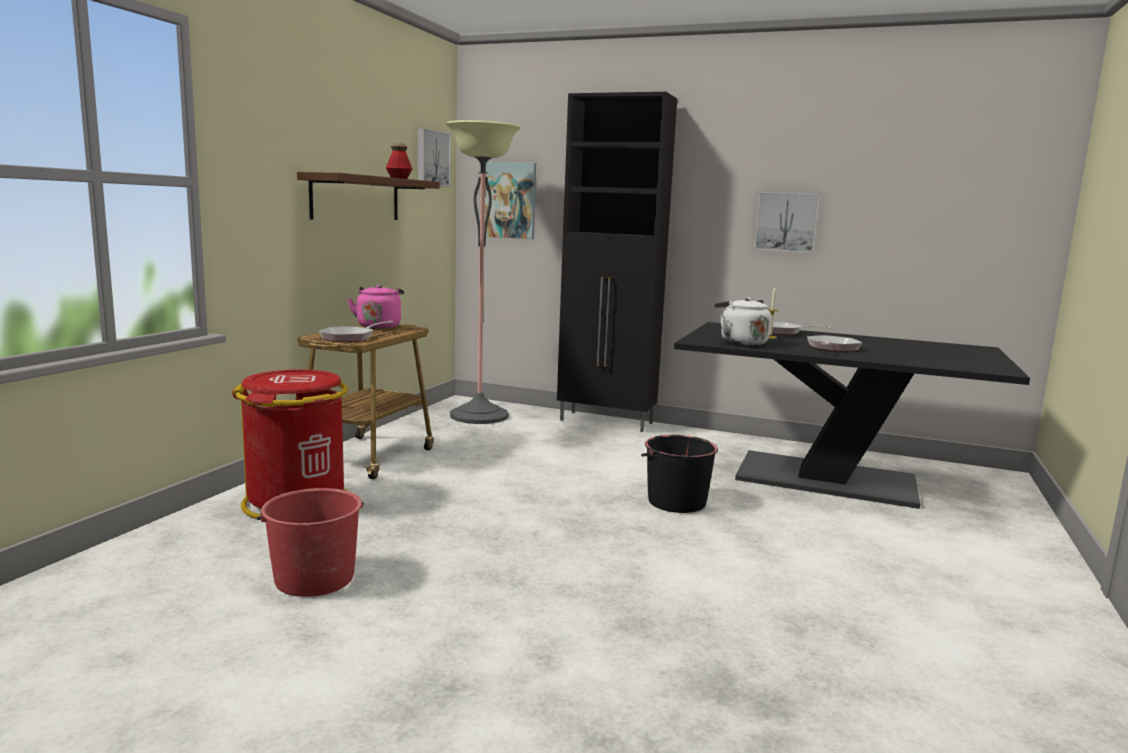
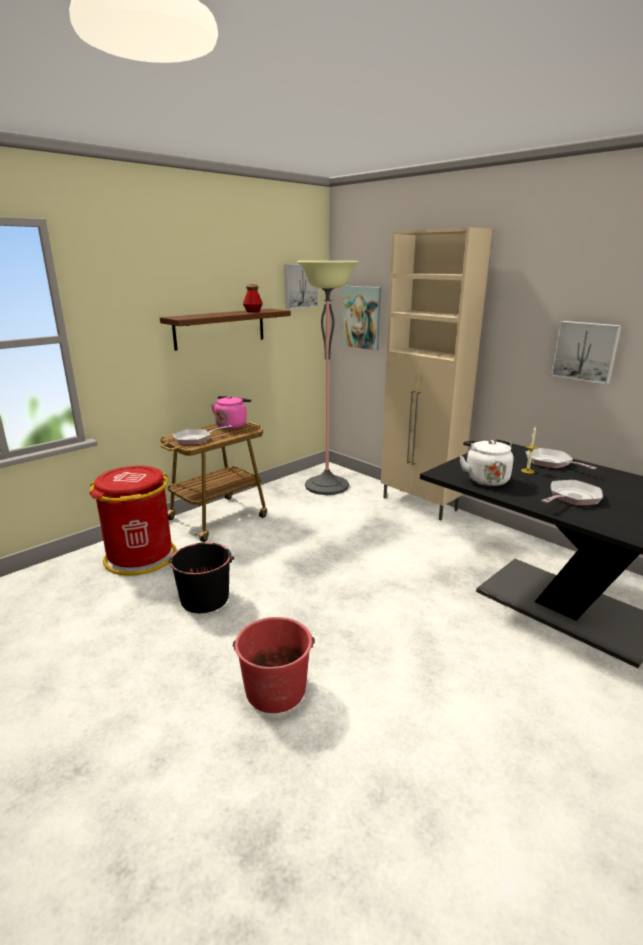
camera: 25 degrees right, 10 degrees up
red bucket [257,488,364,597] -> red bucket moved to [233,617,315,713]
black cabinet [557,92,677,432] -> beige cabinet [381,227,492,520]
black bucket [641,435,718,513] -> black bucket moved to [169,542,234,613]

